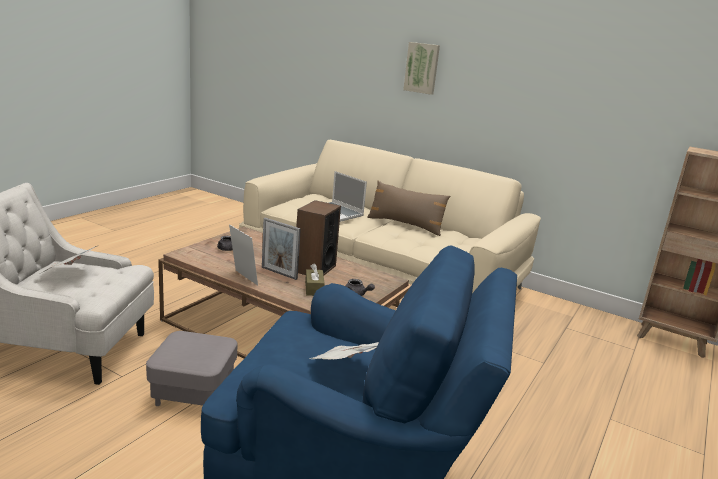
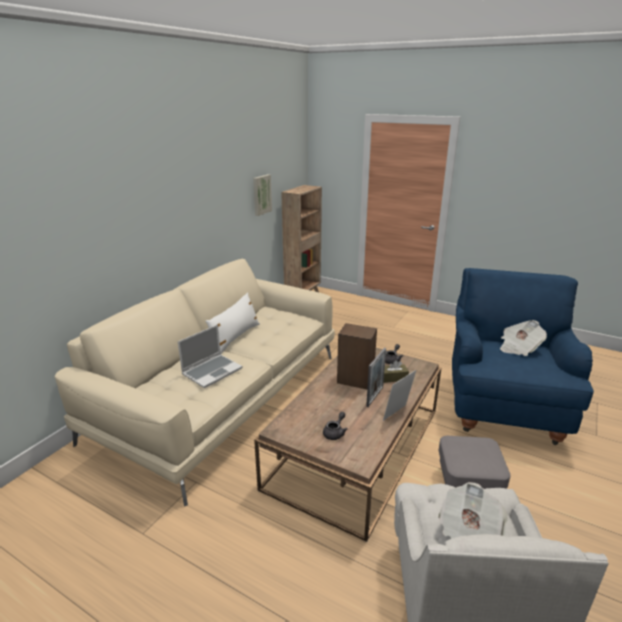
camera: 90 degrees left, 5 degrees up
brown pillow [367,181,450,236] -> white pillow [205,292,260,354]
picture [403,42,440,95] -> picture moved to [253,174,272,216]

